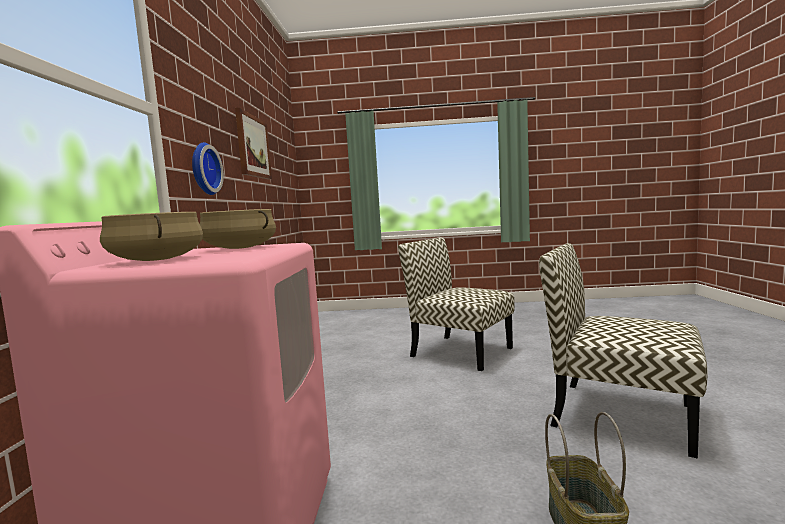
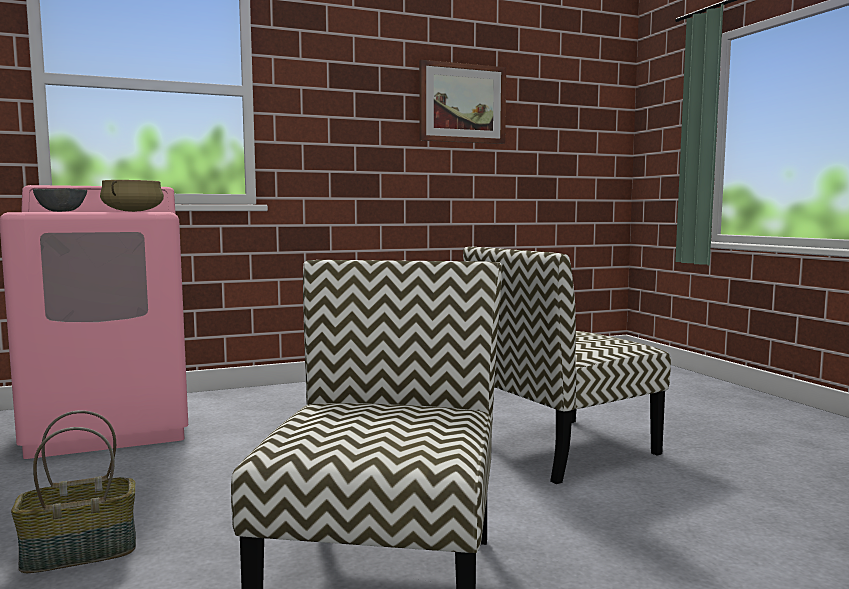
camera: 65 degrees right, 0 degrees up
beige cooking pot [100,212,203,261] -> grey bowl [33,189,87,212]
wall clock [192,142,224,195] -> none
chair [398,237,514,371] -> chair turned 135 degrees counterclockwise [463,247,671,484]

